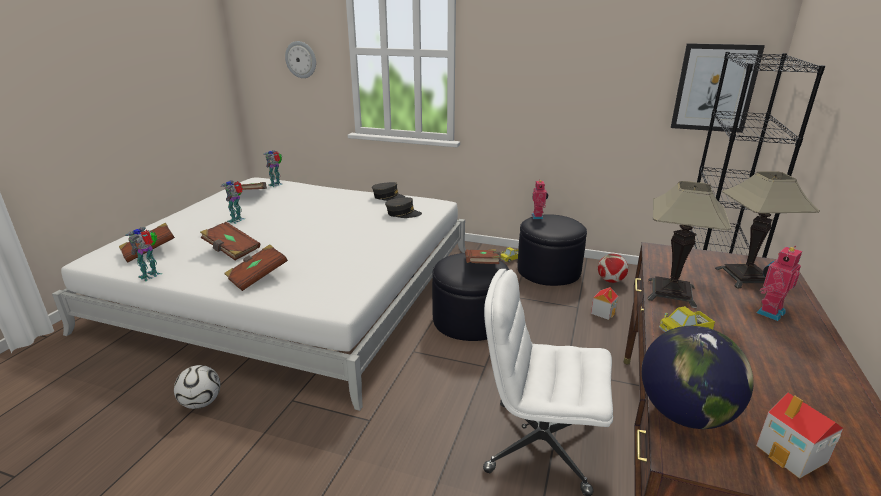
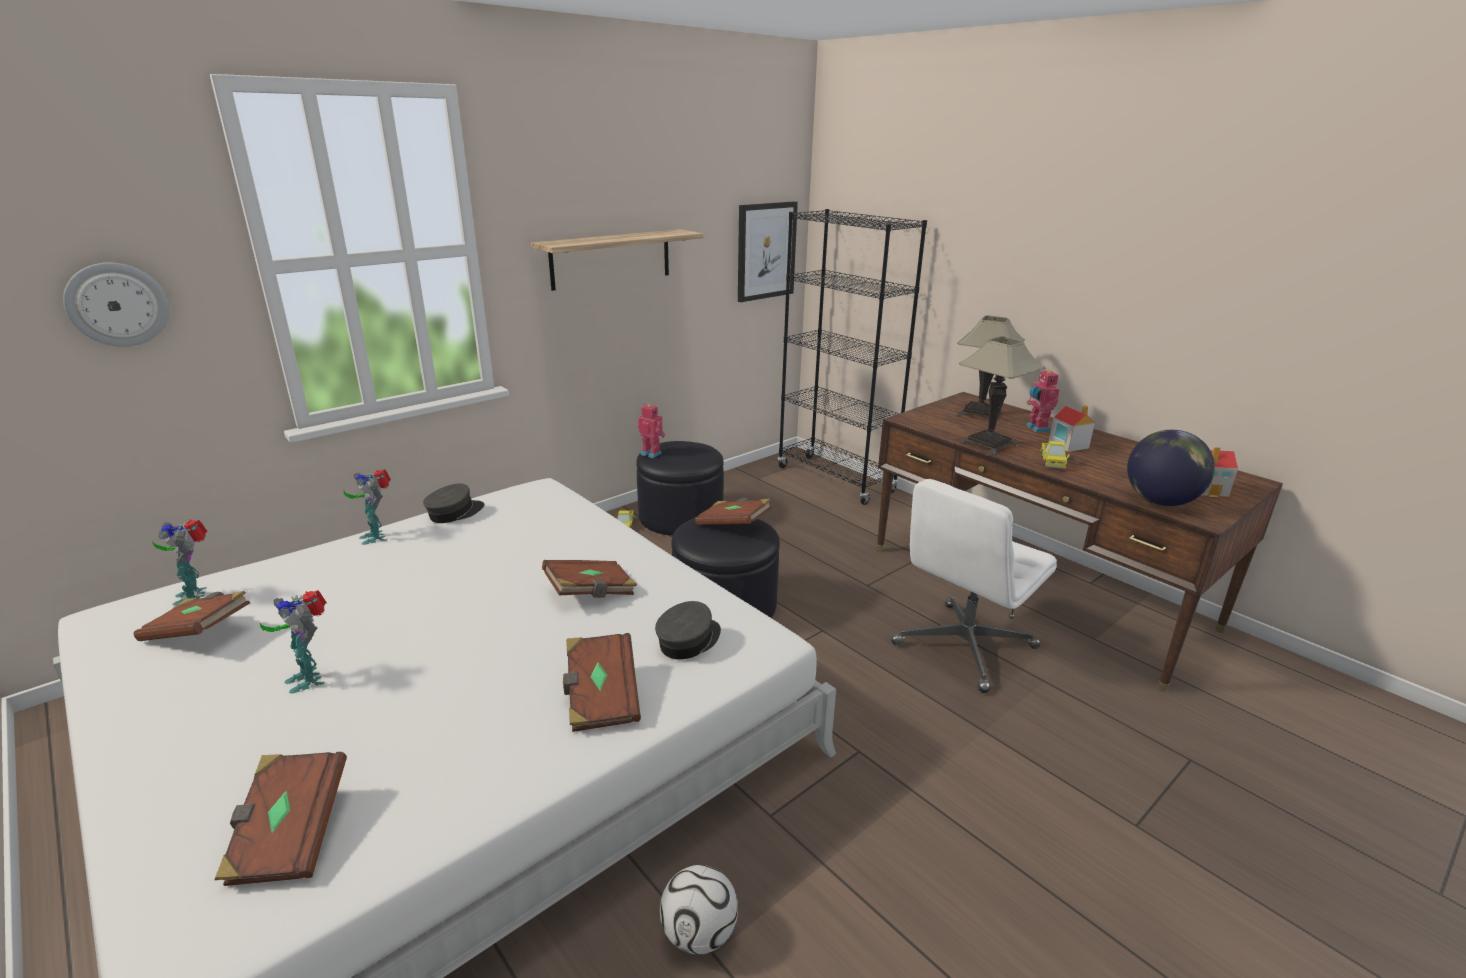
camera: 60 degrees left, 0 degrees up
toy robot [125,227,162,281] -> toy robot moved to [343,469,391,545]
brown book [200,222,260,260] -> brown book moved to [542,560,637,598]
grey cap [385,197,422,218] -> grey cap moved to [655,601,721,660]
toy house [591,287,618,320] -> toy house moved to [1049,405,1095,452]
football [598,254,628,283] -> none
none -> shelf [531,229,704,291]

